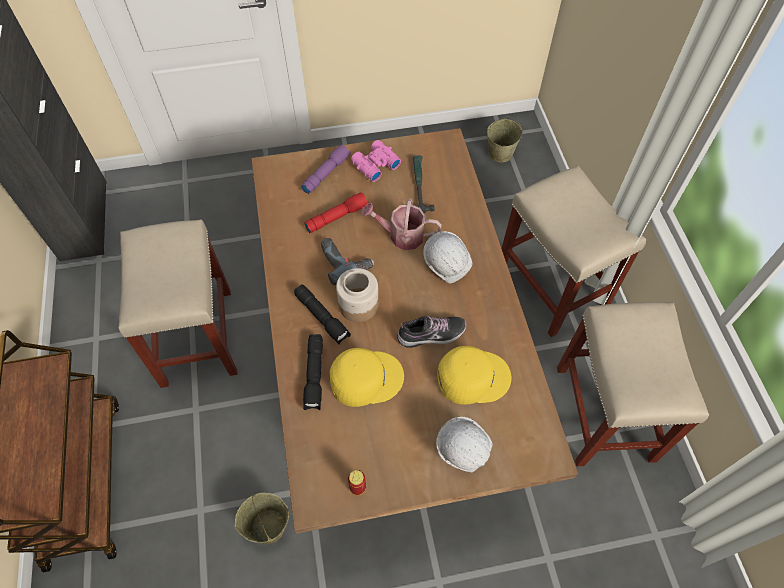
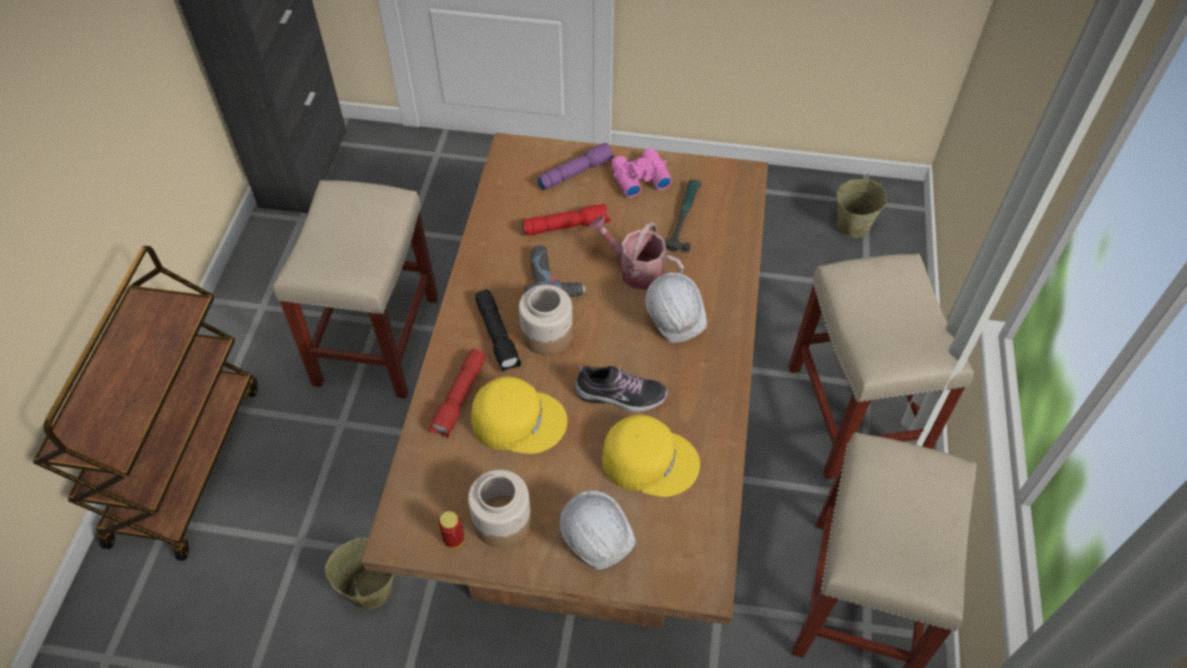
camera: 20 degrees right, 5 degrees down
black flashlight [303,334,323,410] -> red flashlight [428,348,486,438]
none -> jar [468,470,531,548]

